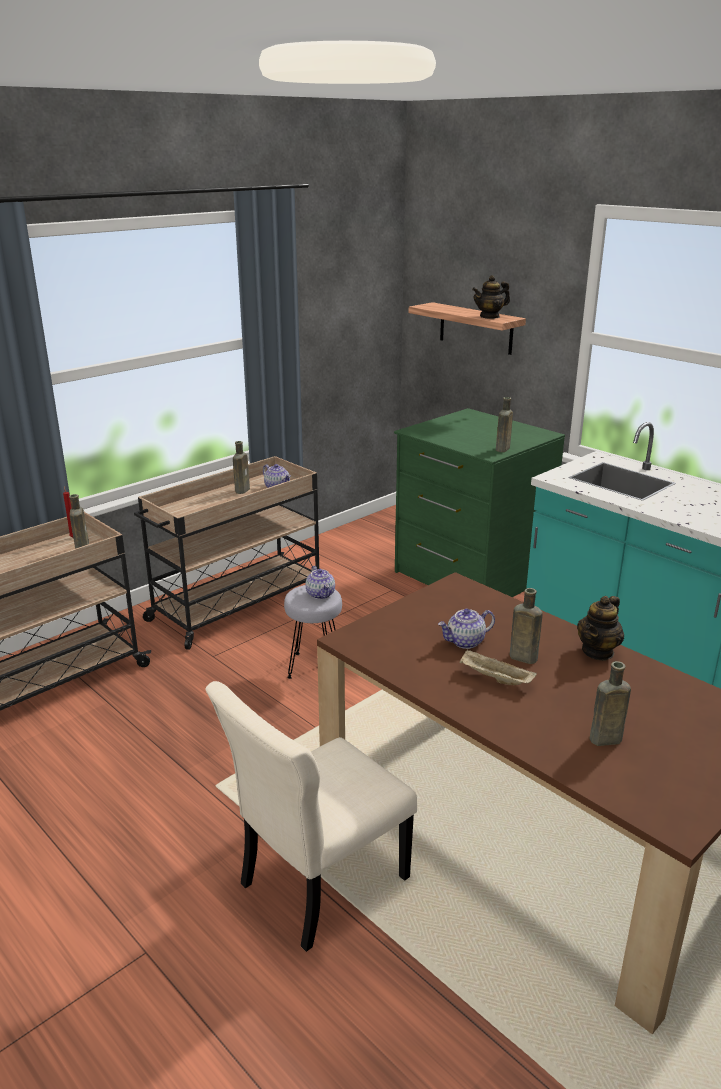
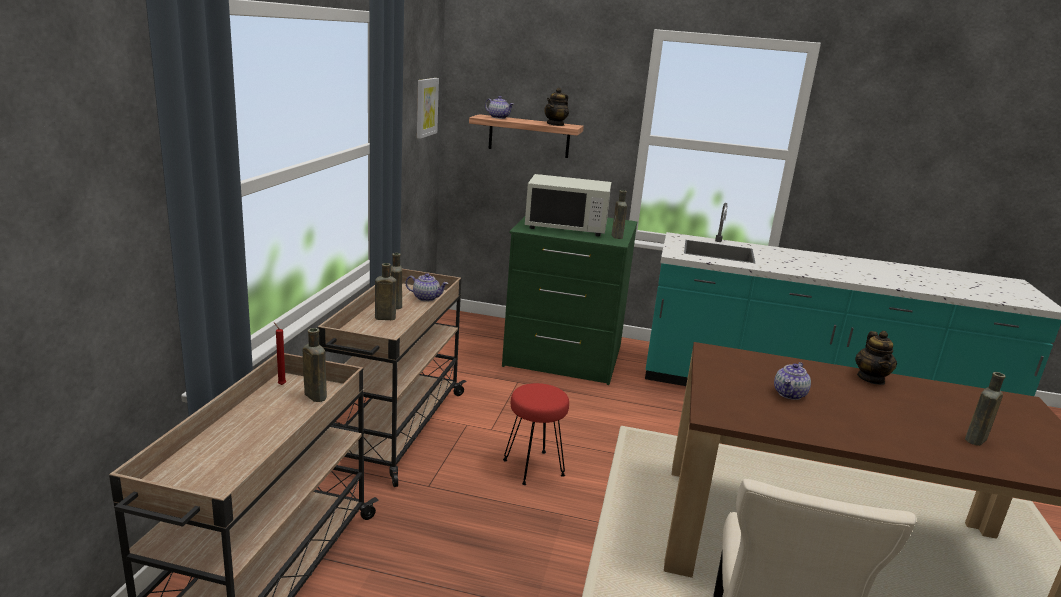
camera: 35 degrees left, 5 degrees down
grey stool [284,585,342,679] -> red stool [503,383,569,485]
teapot [306,566,335,599] -> teapot moved to [485,96,514,119]
beige tray [459,649,537,685] -> none
brown bottle [510,588,543,664] -> brown bottle moved to [375,263,396,320]
none -> picture [417,78,439,139]
none -> white microwave [525,174,611,236]

